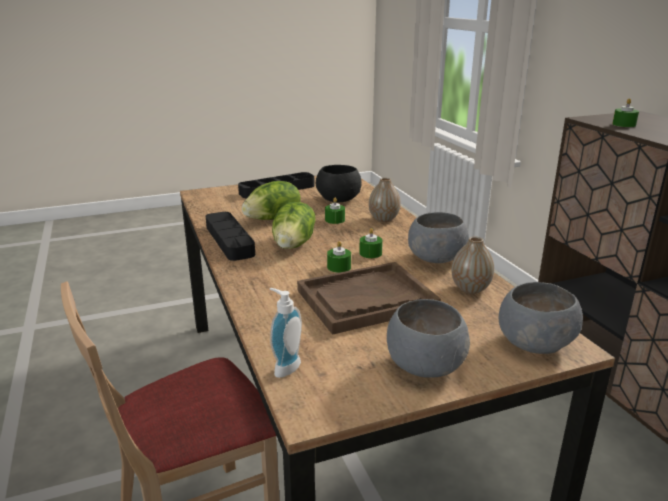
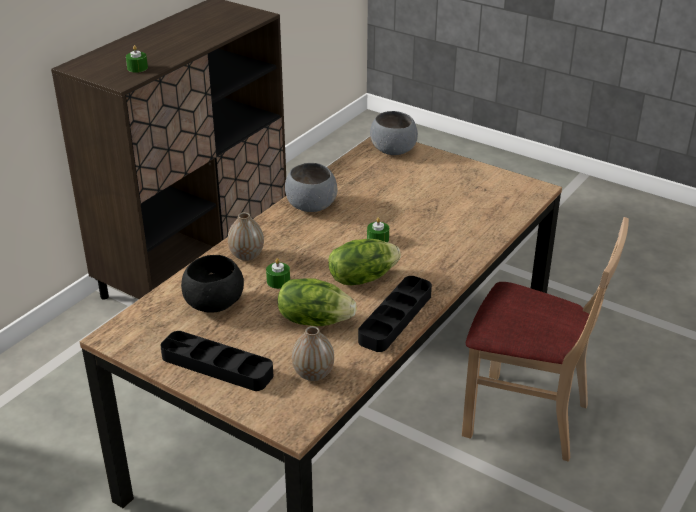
camera: 125 degrees left, 10 degrees up
soap dispenser [270,288,302,378] -> none
brown tray [297,262,441,335] -> none
green candle [359,228,383,258] -> none
grey bowl [387,299,470,378] -> none
vase [452,237,494,294] -> vase moved to [292,326,334,381]

